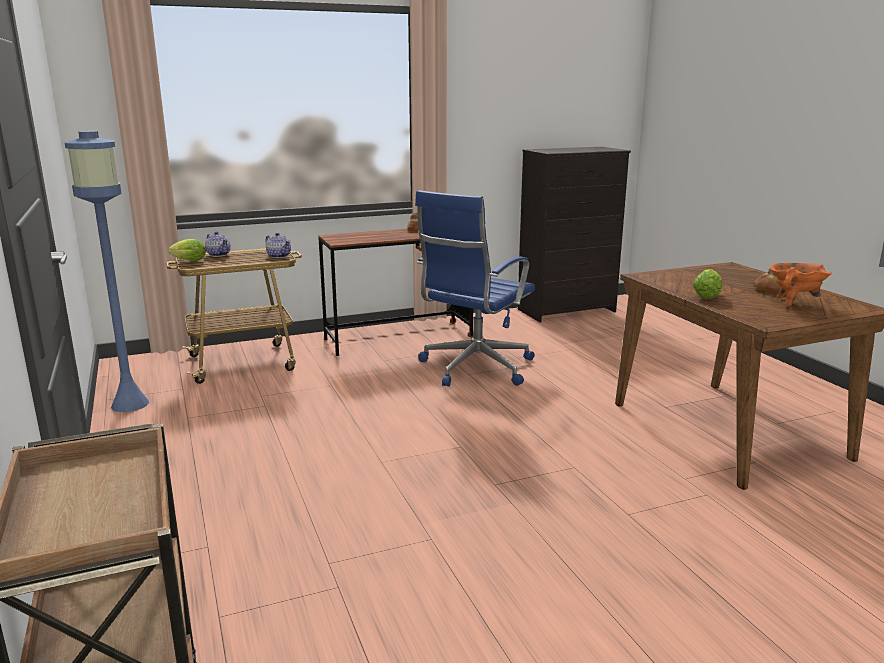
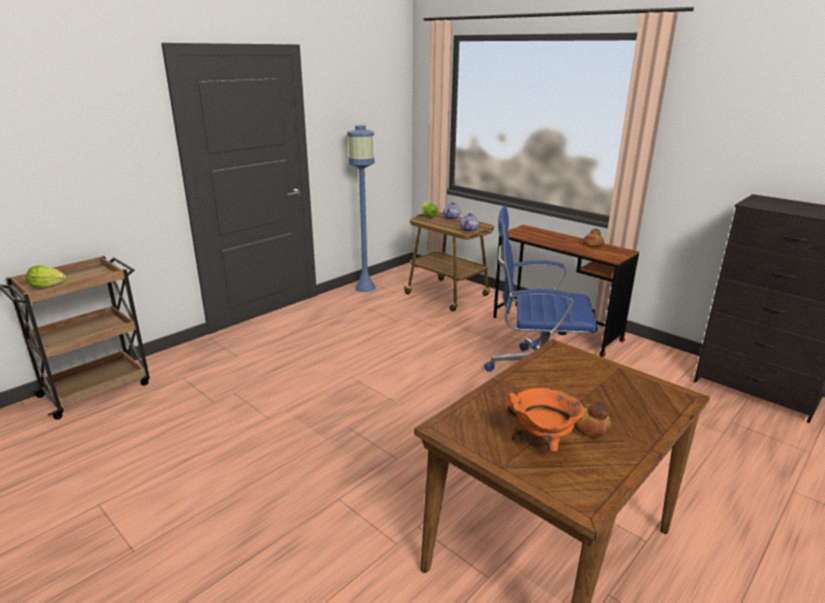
camera: 65 degrees right, 5 degrees up
lettuce [693,269,722,299] -> lettuce moved to [26,265,67,288]

